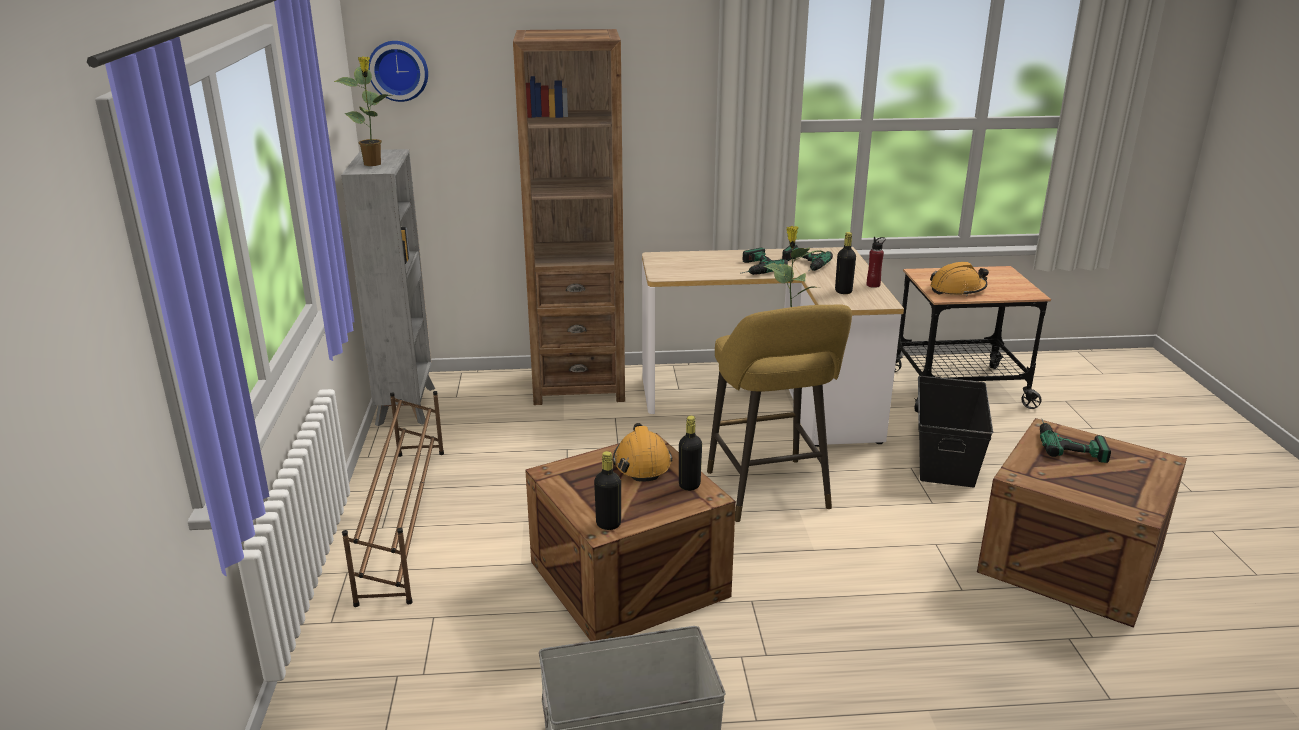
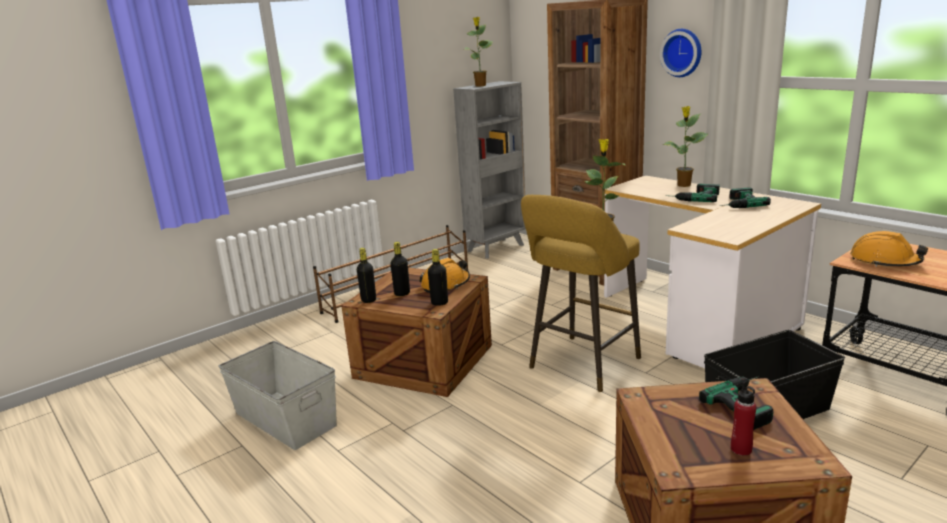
camera: 55 degrees right, 5 degrees down
wall clock [369,41,428,102] -> wall clock moved to [660,29,701,77]
black bottle [835,232,856,294] -> black bottle moved to [390,242,410,296]
red bottle [867,237,886,288] -> red bottle moved to [731,382,757,456]
none -> potted plant [663,106,708,187]

